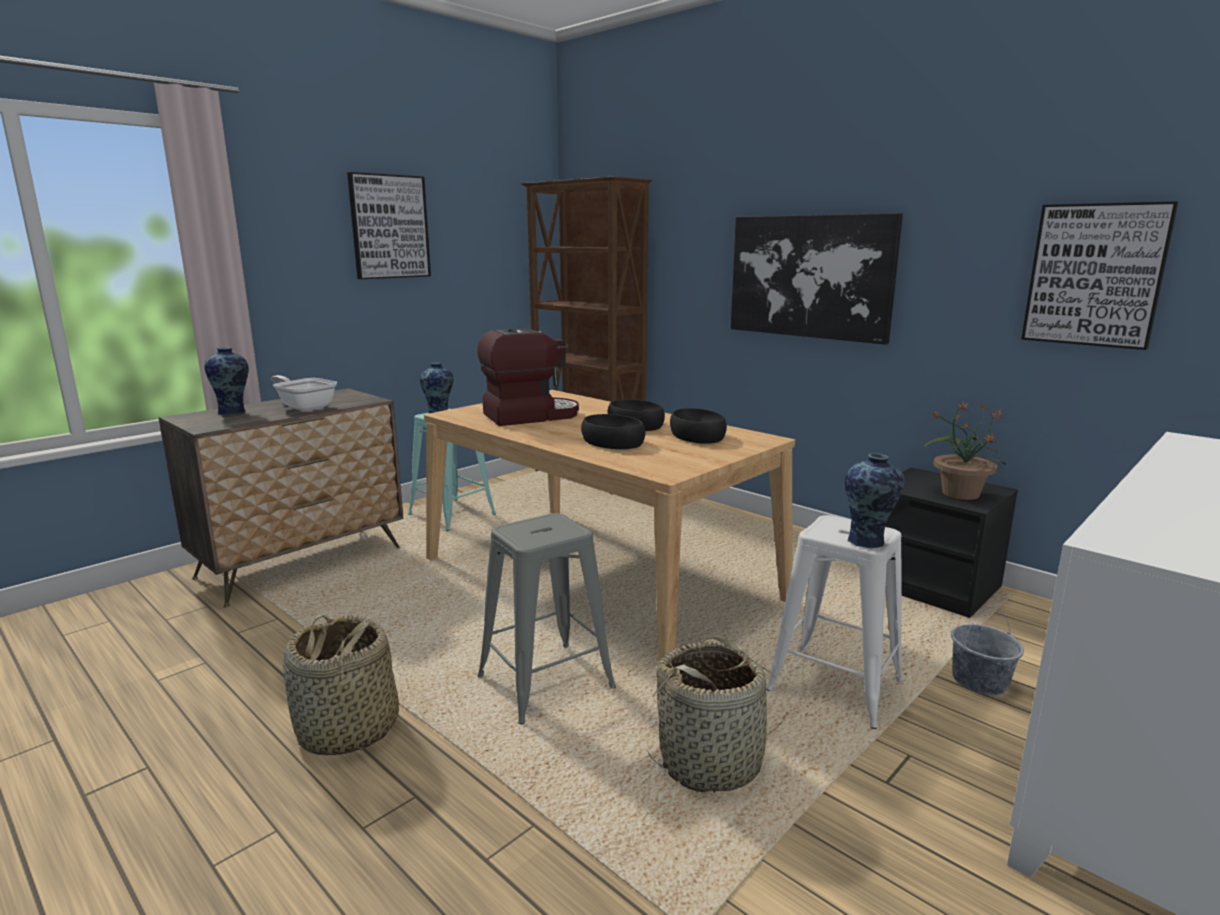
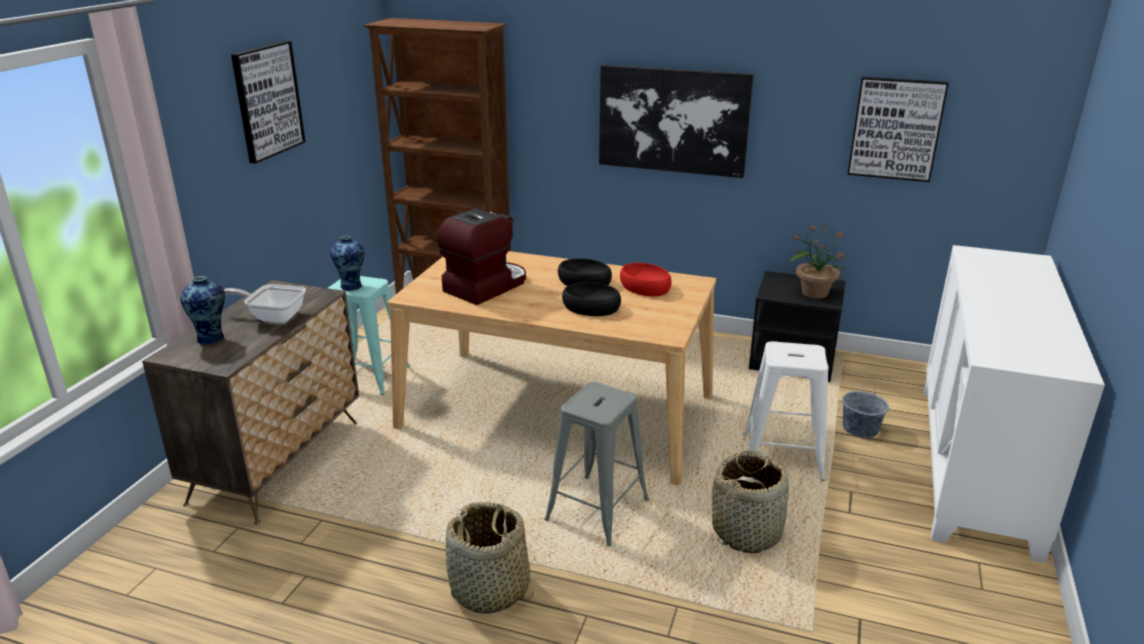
camera: 25 degrees left, 10 degrees up
black bowl [670,408,727,444] -> red bowl [620,263,672,296]
vase [845,453,905,549] -> none

